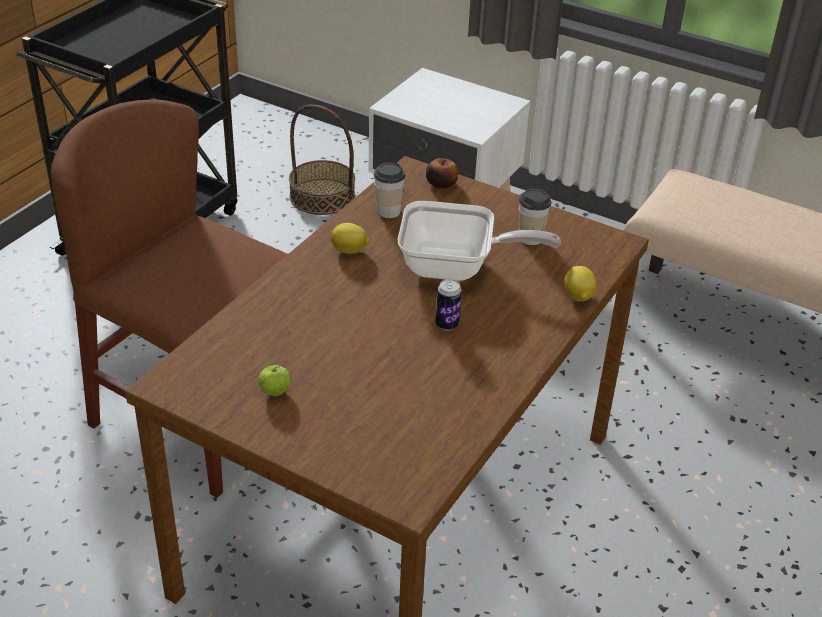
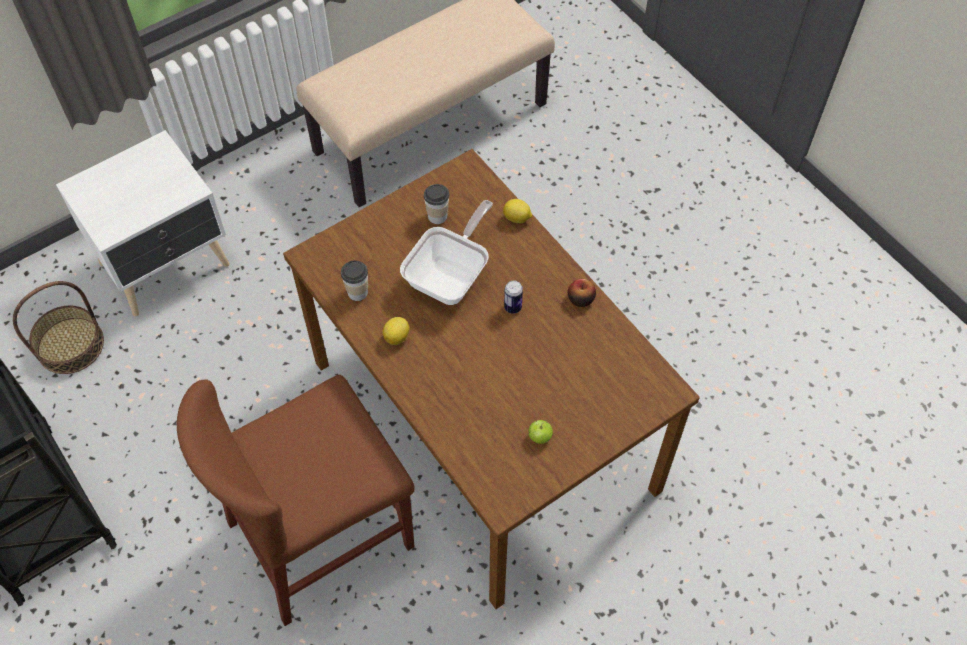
camera: 65 degrees left, 20 degrees up
apple [426,158,458,189] -> apple moved to [568,279,596,307]

